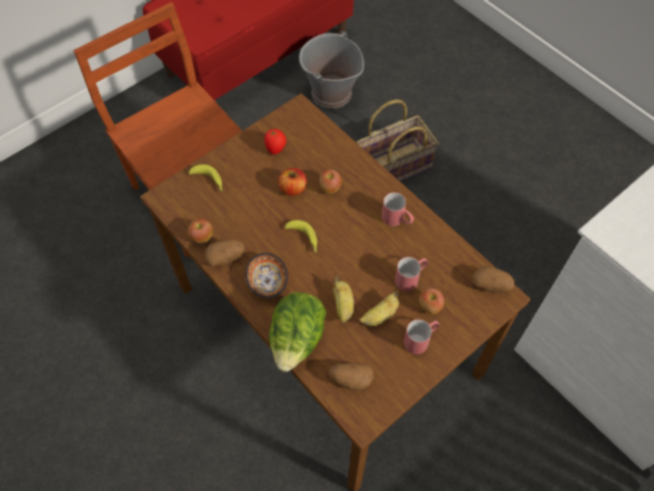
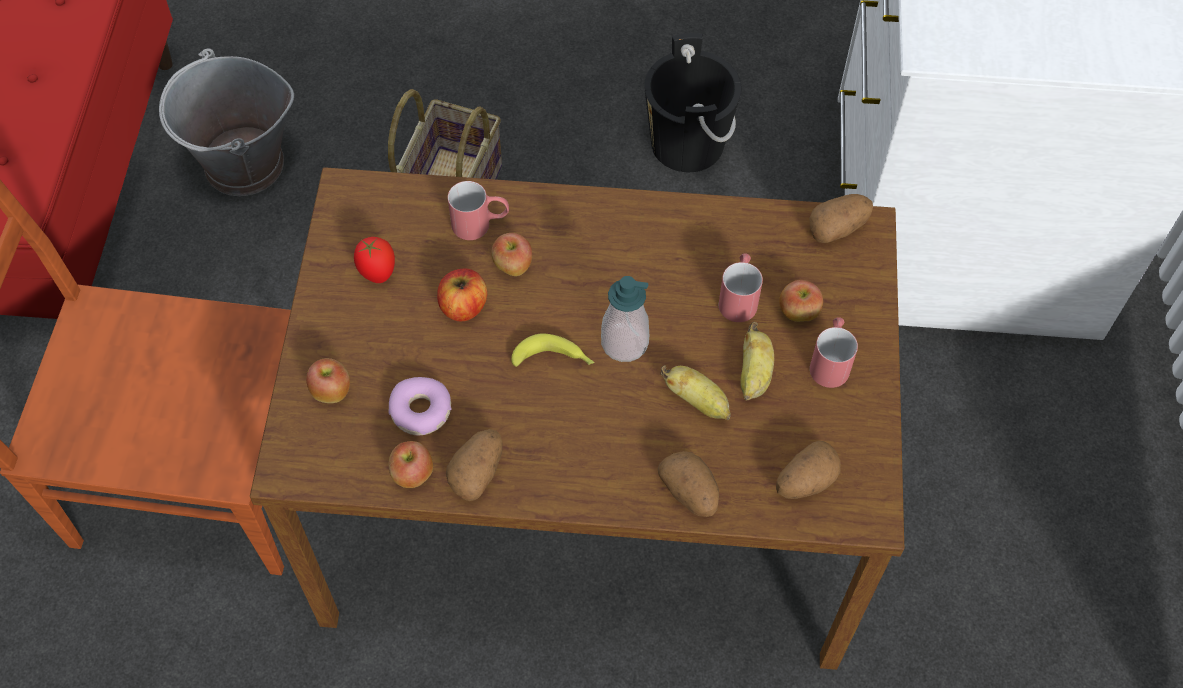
camera: 45 degrees left, 0 degrees up
banana [189,164,223,191] -> apple [306,358,350,403]
bowl [245,253,288,299] -> none
lettuce [269,292,326,372] -> potato [658,451,719,517]
red mug [382,192,414,226] -> red mug moved to [448,181,509,240]
none -> donut [389,377,451,435]
none -> soap dispenser [601,276,649,362]
none -> black bucket [644,33,742,172]

